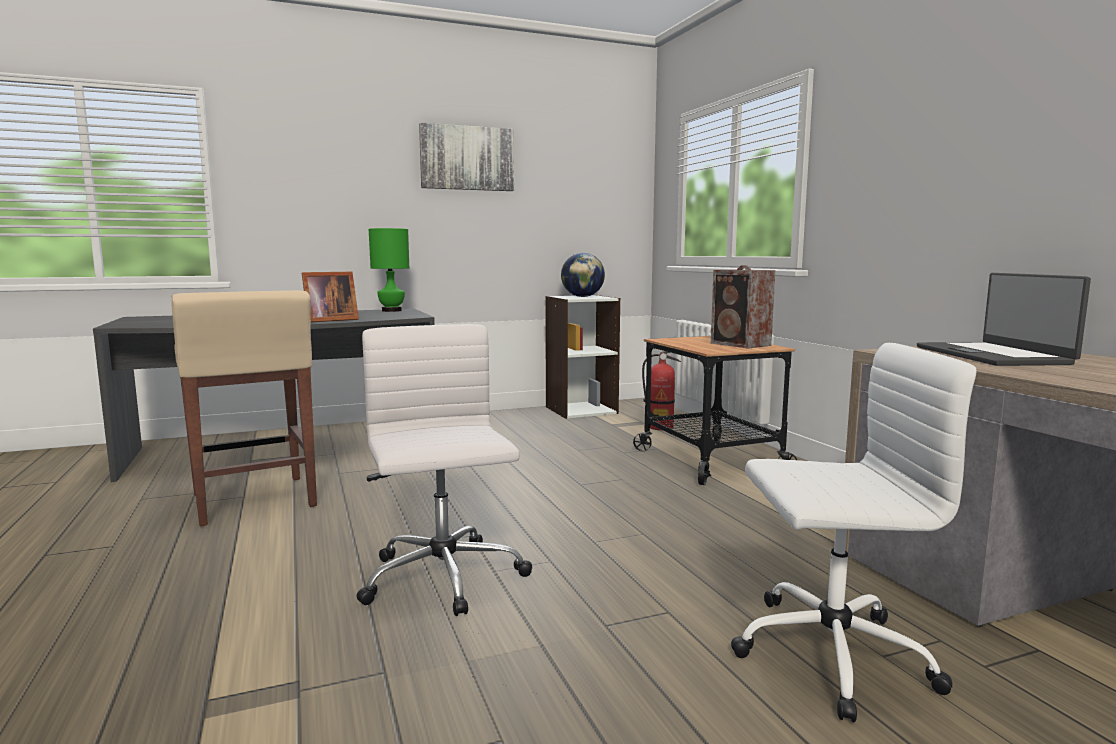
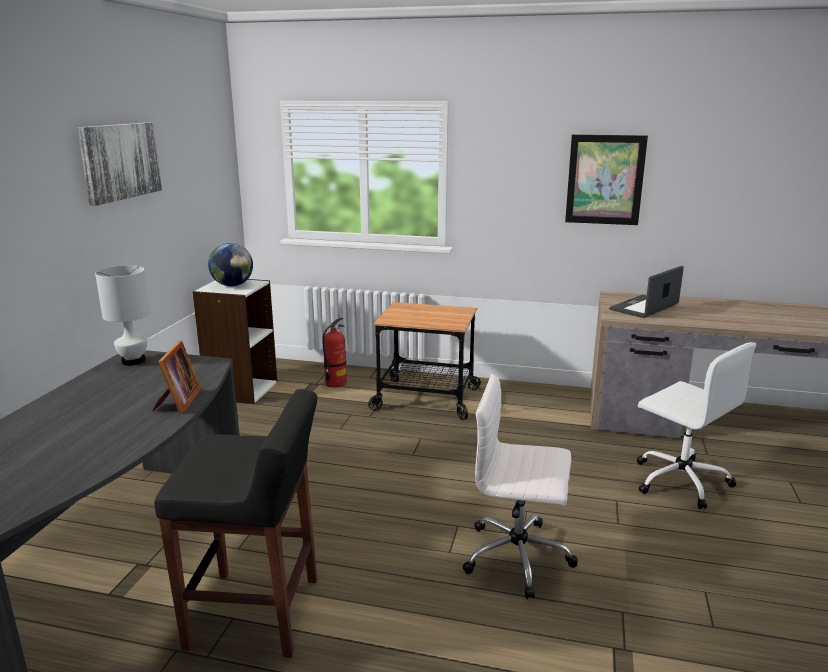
camera: 55 degrees left, 10 degrees up
beige stool [171,290,317,526] -> black stool [154,389,317,658]
green table lamp [369,228,409,312] -> white table lamp [95,266,150,366]
speaker [711,265,775,349] -> none
white office chair [731,343,976,722] -> white office chair turned 105 degrees clockwise [637,342,756,509]
laptop [917,273,1091,366] -> laptop turned 105 degrees clockwise [609,266,684,318]
none -> picture [565,134,648,225]

